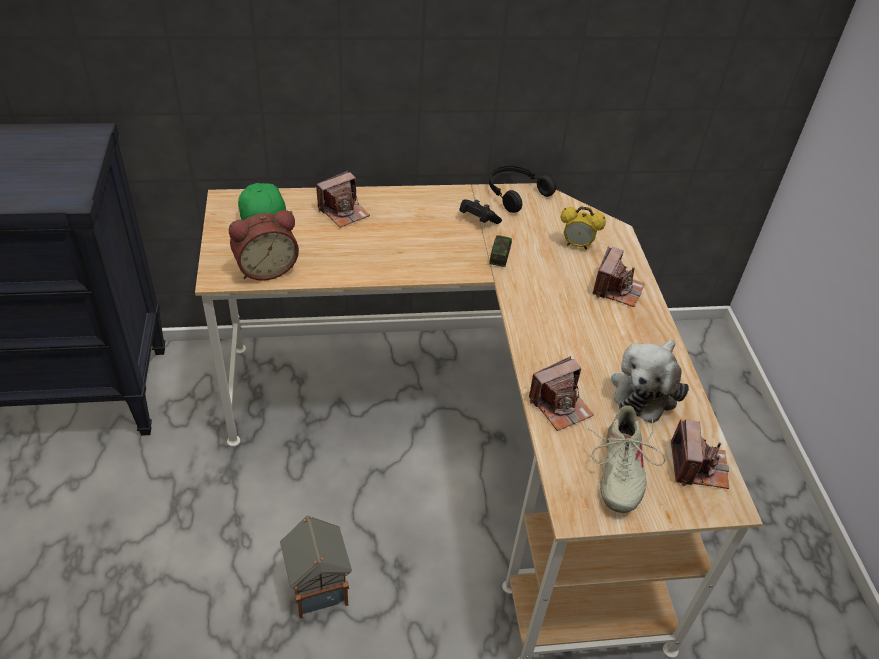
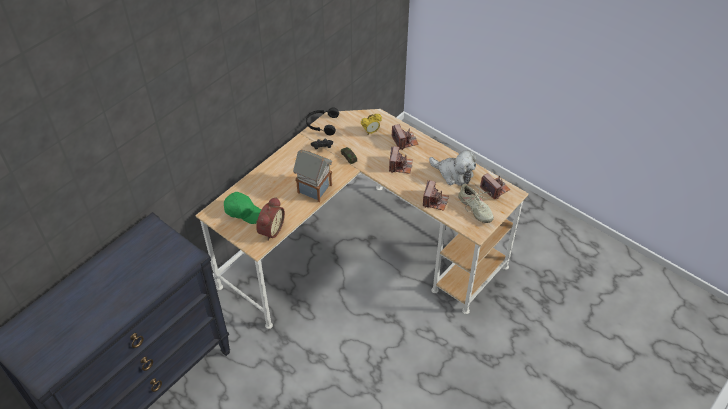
camera: 40 degrees left, 5 degrees up
toy house [280,515,352,619] -> toy house moved to [293,149,332,202]
camera [316,171,370,228] -> camera moved to [389,146,413,174]
plush toy [611,340,689,423] -> plush toy turned 45 degrees counterclockwise [429,150,476,186]

